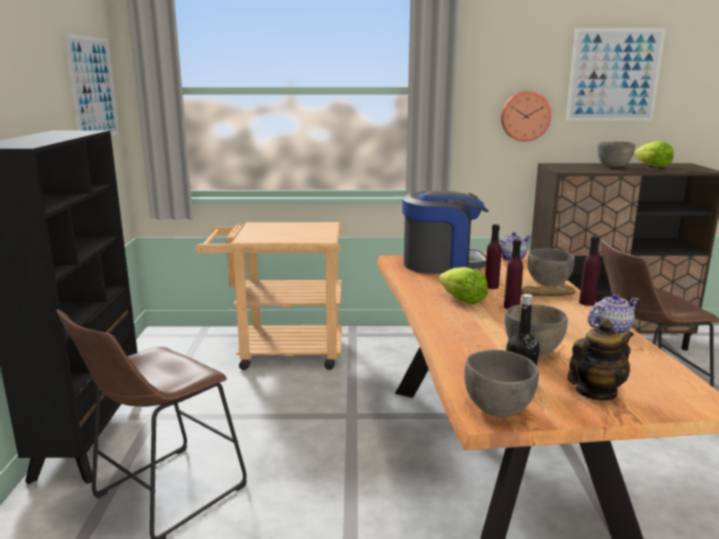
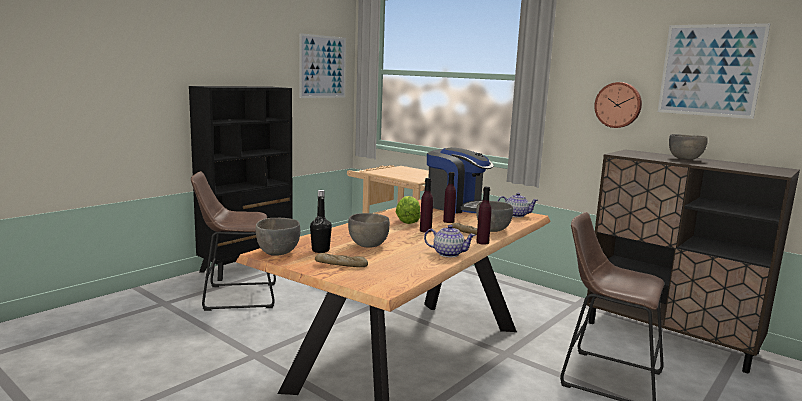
camera: 40 degrees right, 5 degrees down
teapot [567,319,634,400] -> bread [315,253,368,267]
lettuce [634,141,674,167] -> none

